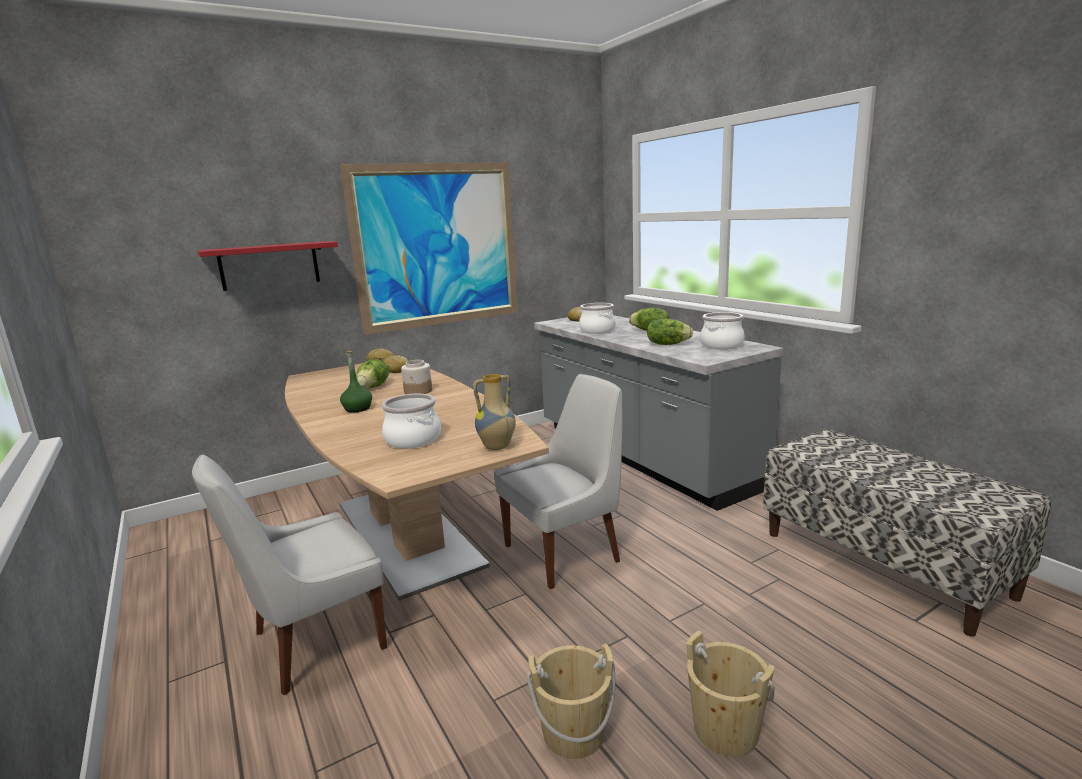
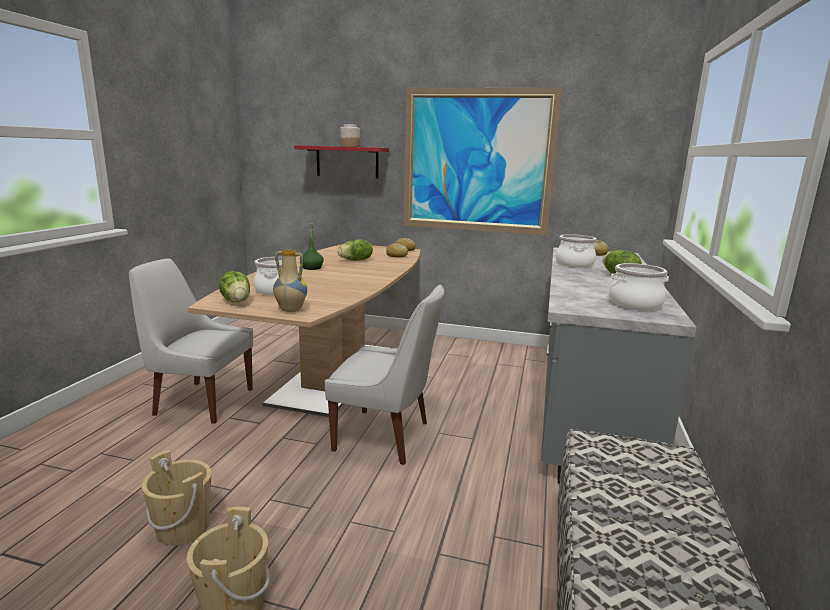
camera: 45 degrees right, 0 degrees up
jar [401,360,432,394] -> jar moved to [340,124,360,147]
lettuce [647,319,693,345] -> lettuce moved to [219,271,250,302]

